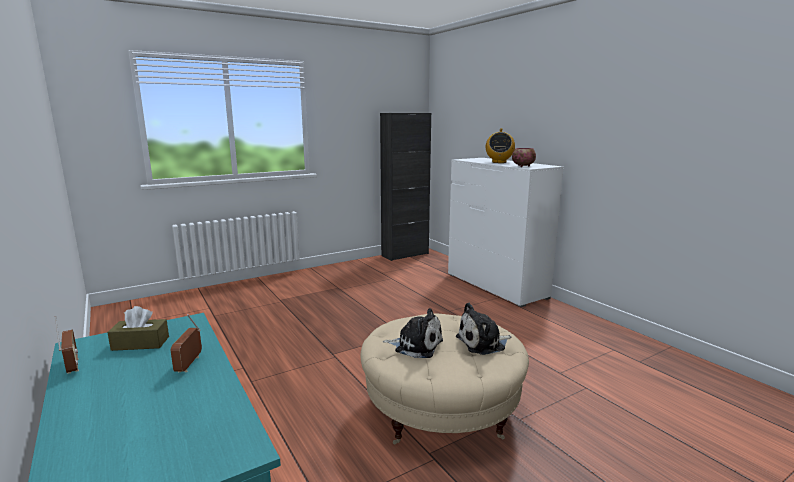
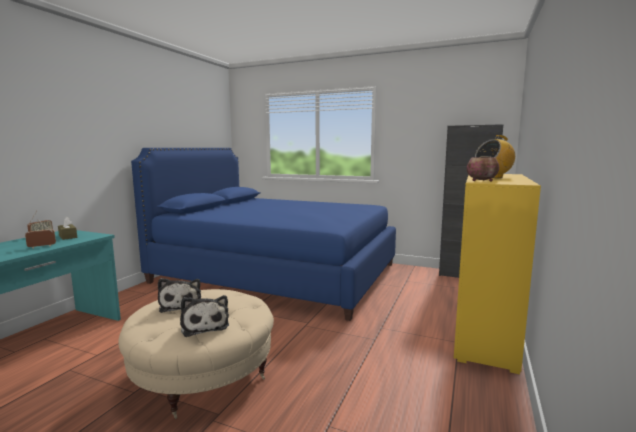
camera: 55 degrees right, 5 degrees down
white dresser [448,158,564,307] -> yellow dresser [454,174,541,374]
plush toy [456,303,511,355] -> plush toy turned 150 degrees counterclockwise [180,295,229,337]
none -> blue bed [131,148,396,321]

